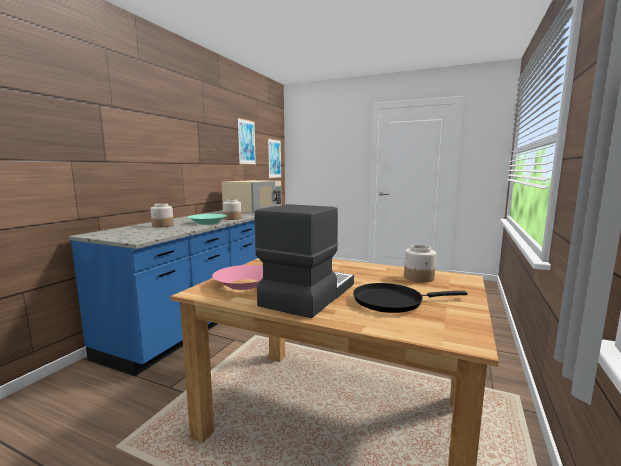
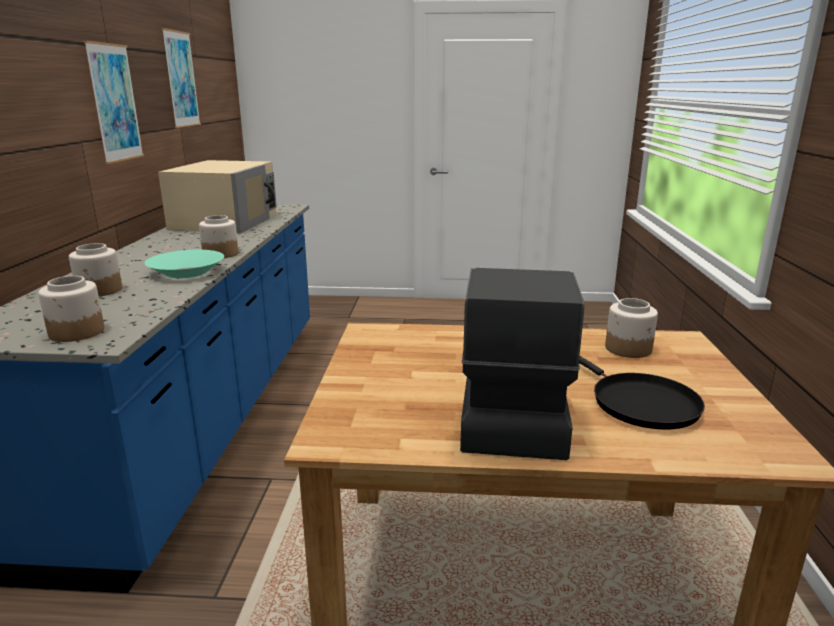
camera: 20 degrees left, 10 degrees up
pink bowl [212,265,263,290] -> none
picture [268,138,282,178] -> picture moved to [83,40,144,164]
black frying pan [353,283,467,313] -> black frying pan turned 90 degrees counterclockwise [579,356,705,430]
none -> jar [38,276,104,342]

